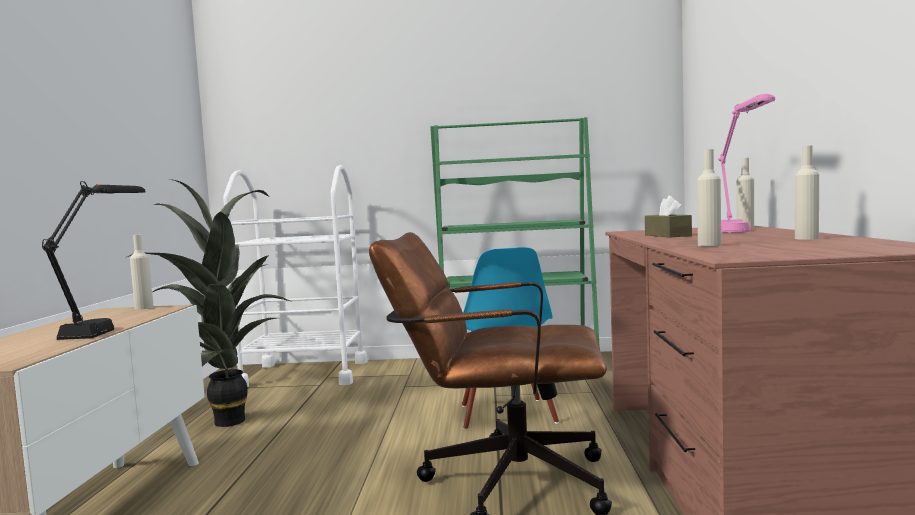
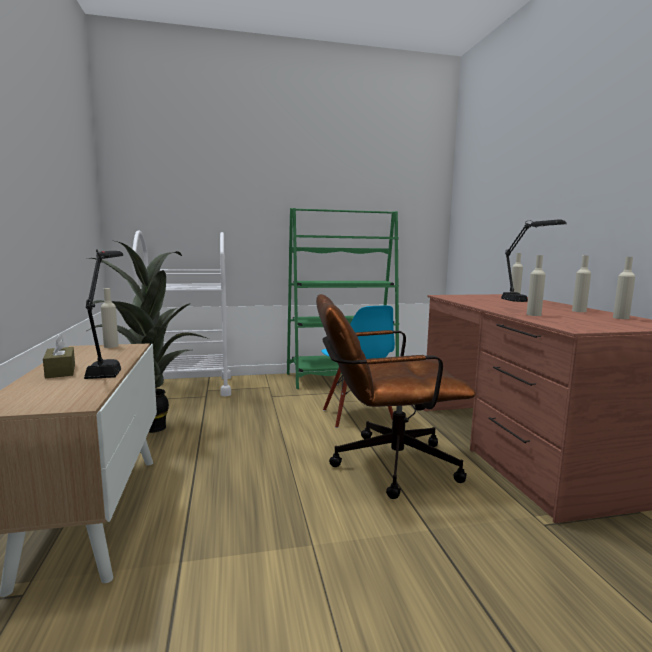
camera: 15 degrees left, 5 degrees up
brown tissue box [645,196,692,238] -> brown tissue box moved to [43,334,75,378]
pink table lamp [718,94,775,233] -> black table lamp [501,219,567,302]
none -> beige bottle [613,257,635,319]

